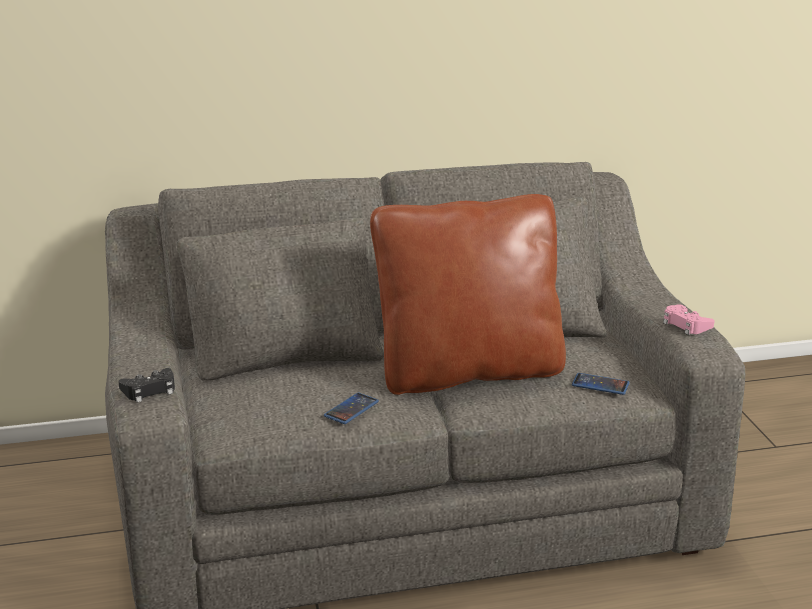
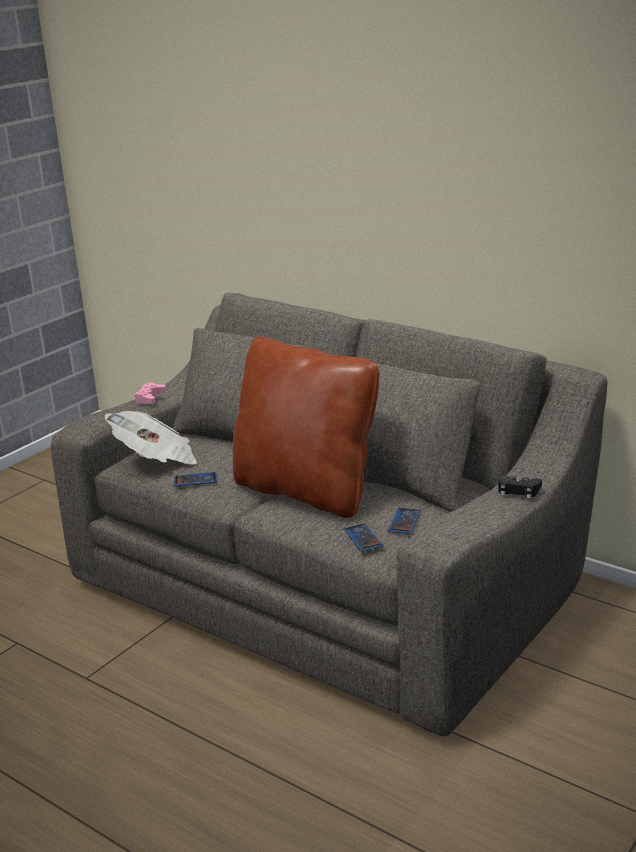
camera: 50 degrees right, 0 degrees up
black game controller [118,368,175,403] -> black game controller moved to [498,474,542,499]
pink game controller [663,304,715,335] -> pink game controller moved to [135,383,166,404]
none -> newspaper [105,411,197,464]
none -> phone [388,508,420,534]

